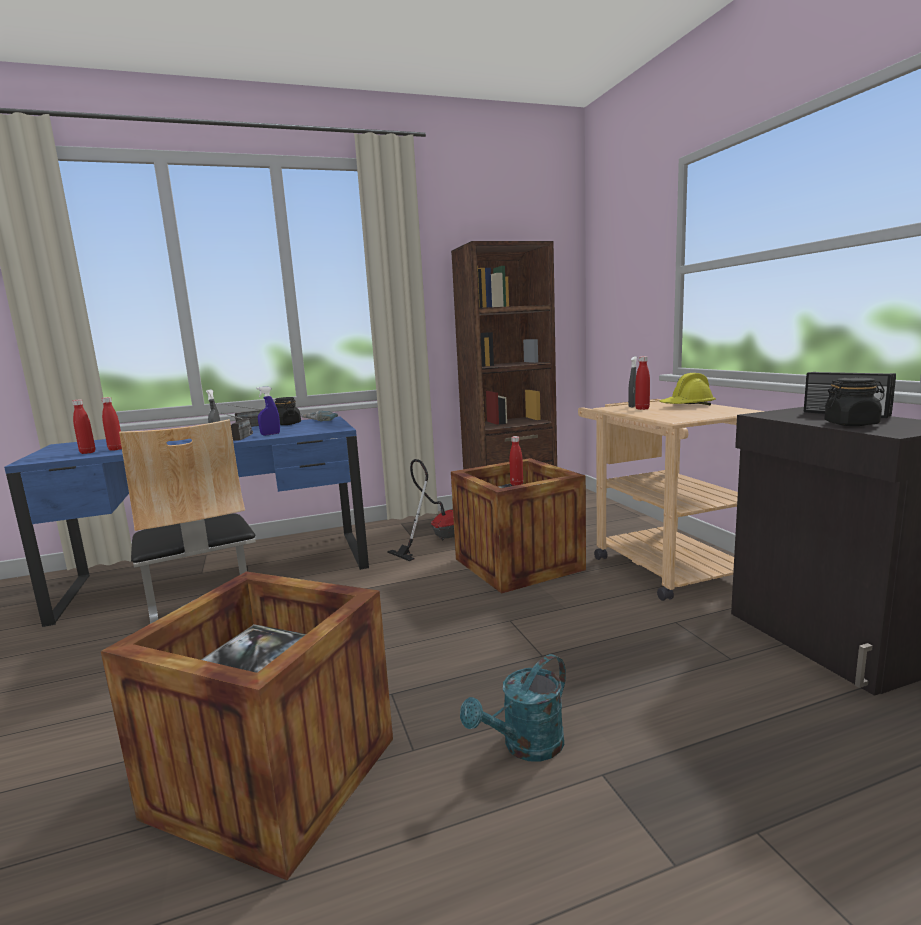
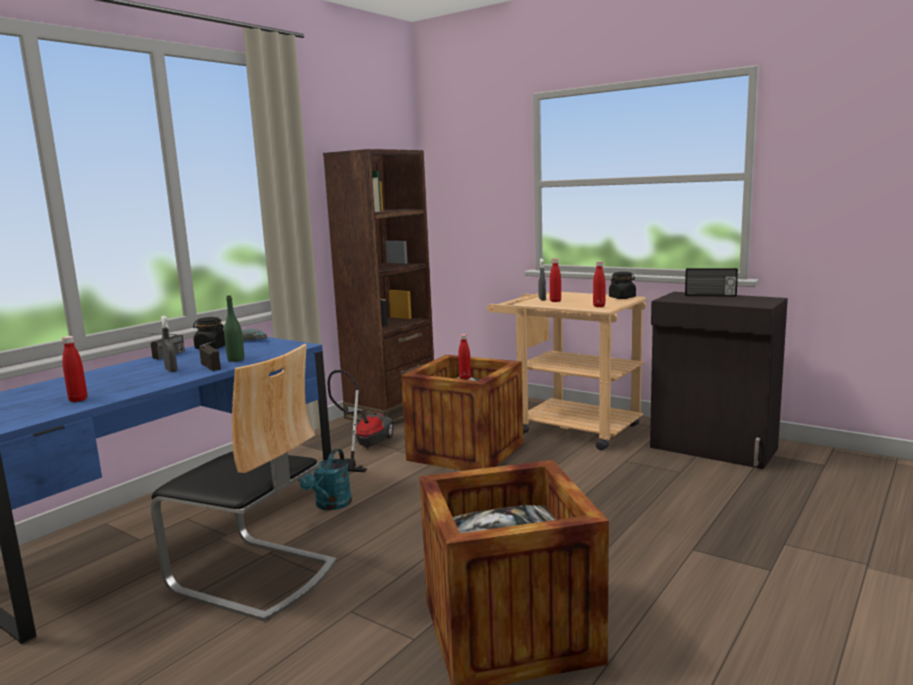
camera: 35 degrees left, 0 degrees up
red bottle [72,399,95,454] -> red bottle moved to [593,261,605,307]
blue spray bottle [256,386,280,435] -> green bottle [224,295,244,362]
turquoise watering can [460,654,566,762] -> turquoise watering can moved to [299,449,352,510]
yellow hard hat [659,373,716,405] -> none
black jar [824,378,885,426] -> black jar moved to [609,272,636,299]

